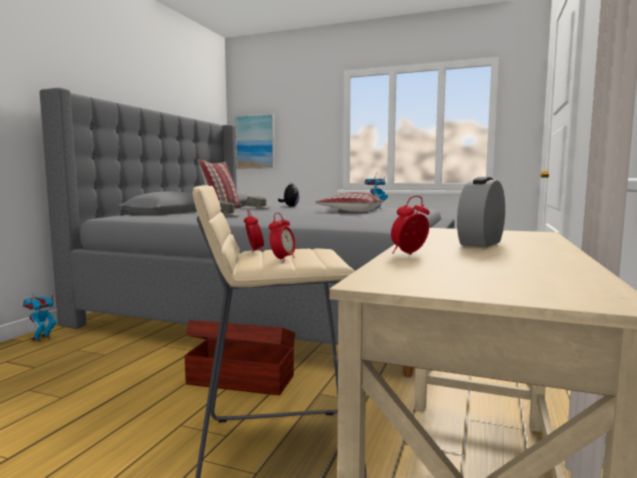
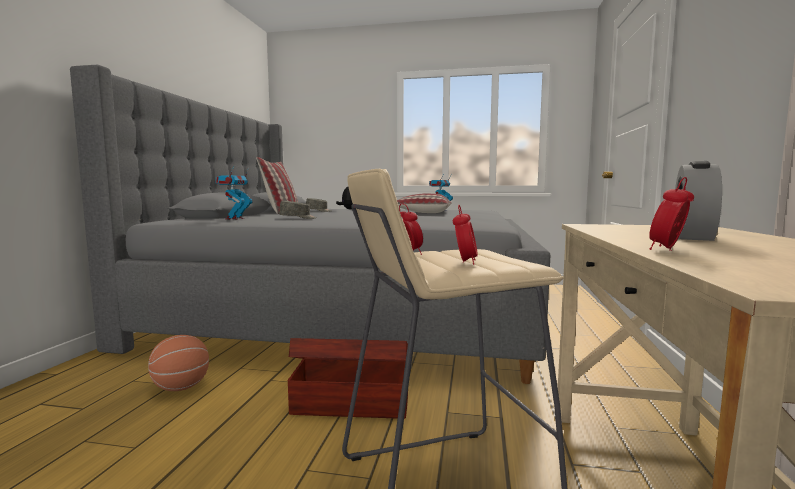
camera: 10 degrees left, 0 degrees up
toy robot [23,291,57,342] -> toy robot moved to [216,166,253,220]
picture [235,114,275,169] -> none
none -> basketball [148,335,209,391]

